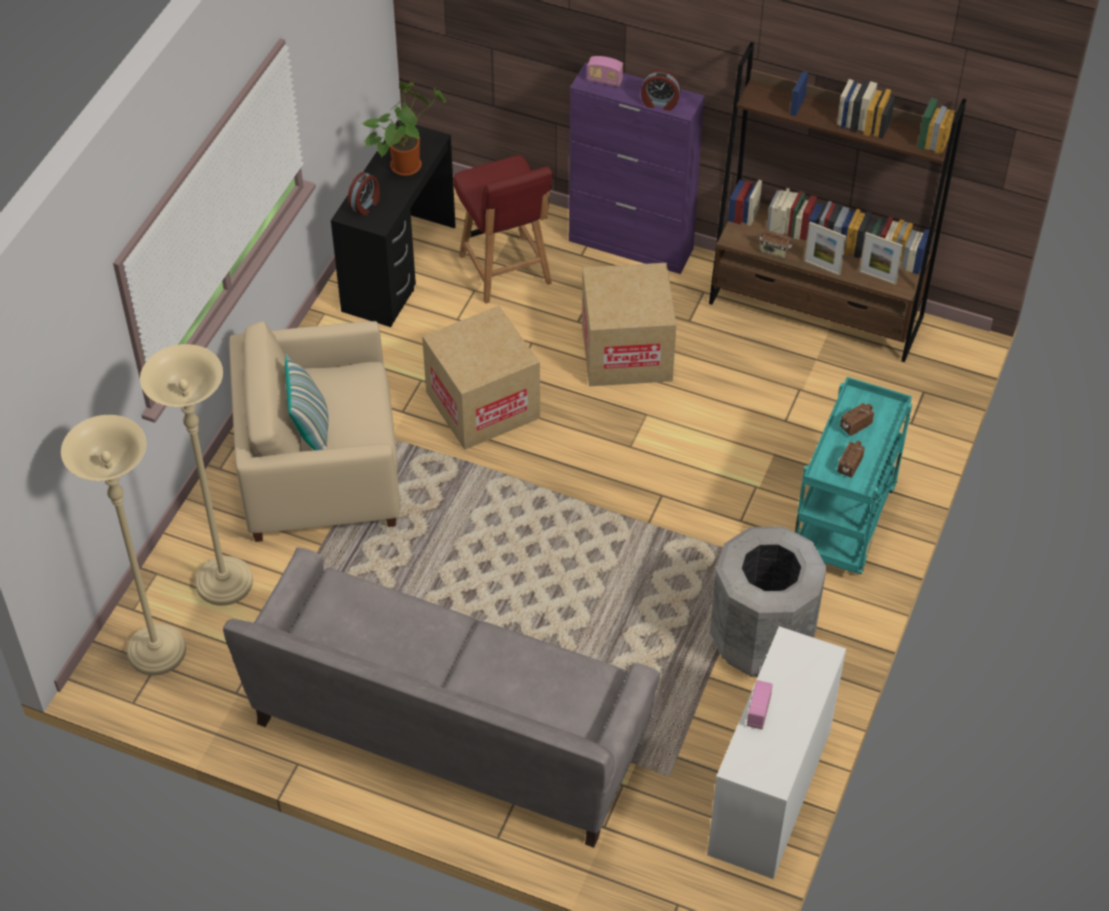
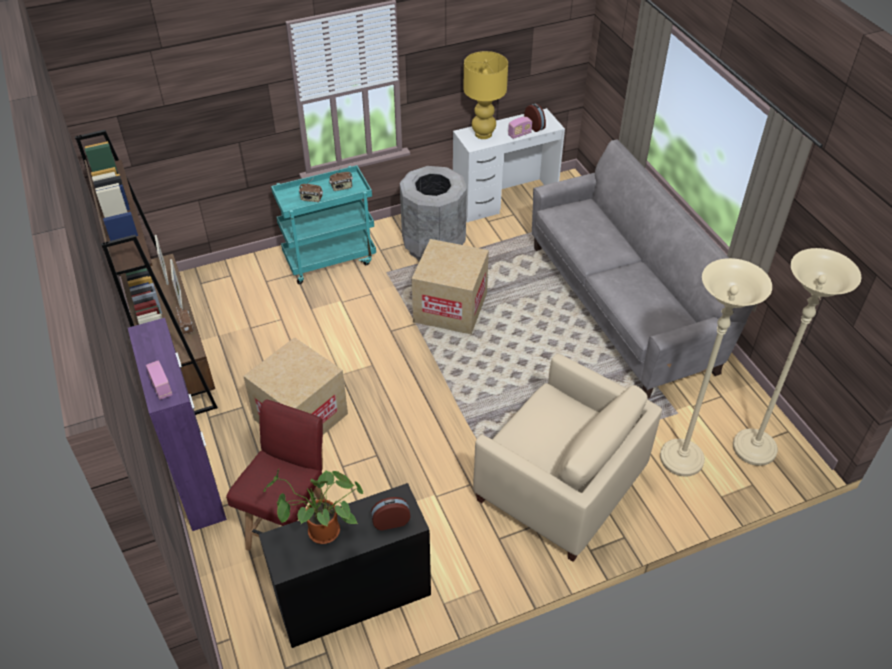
camera: 135 degrees left, 5 degrees down
pillow [285,354,329,450] -> none
cardboard box [422,306,540,450] -> cardboard box moved to [412,239,489,334]
alarm clock [641,70,681,111] -> alarm clock moved to [524,103,546,132]
none -> yellow table lamp [463,51,508,139]

